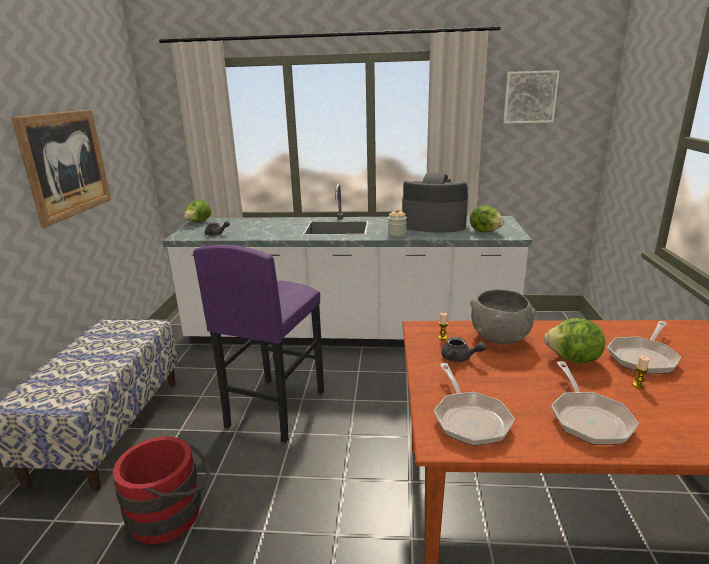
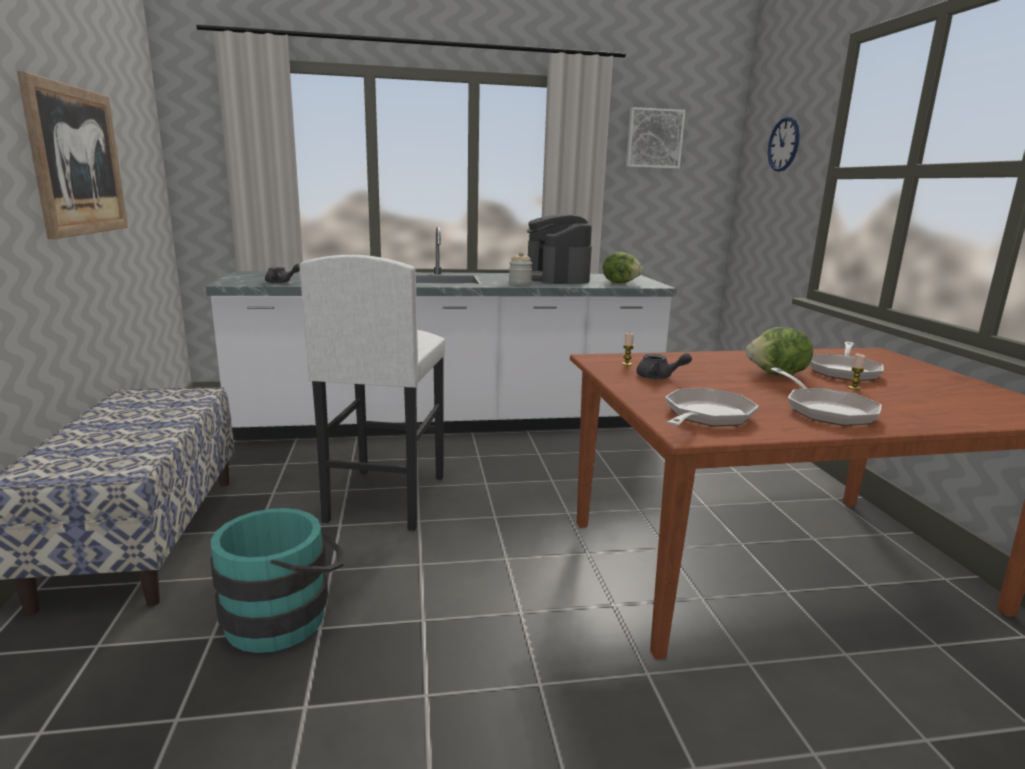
camera: 15 degrees left, 5 degrees down
red bucket [113,436,210,544] -> turquoise bucket [210,508,344,653]
lettuce [184,200,211,223] -> none
purple stool [193,245,324,443] -> white stool [299,255,445,531]
coffee machine [402,173,468,232] -> coffee machine turned 105 degrees counterclockwise [527,214,592,284]
frying pan [434,363,515,446] -> frying pan turned 120 degrees counterclockwise [665,388,758,426]
grey bowl [470,290,537,344] -> none
none -> wall clock [768,116,800,172]

